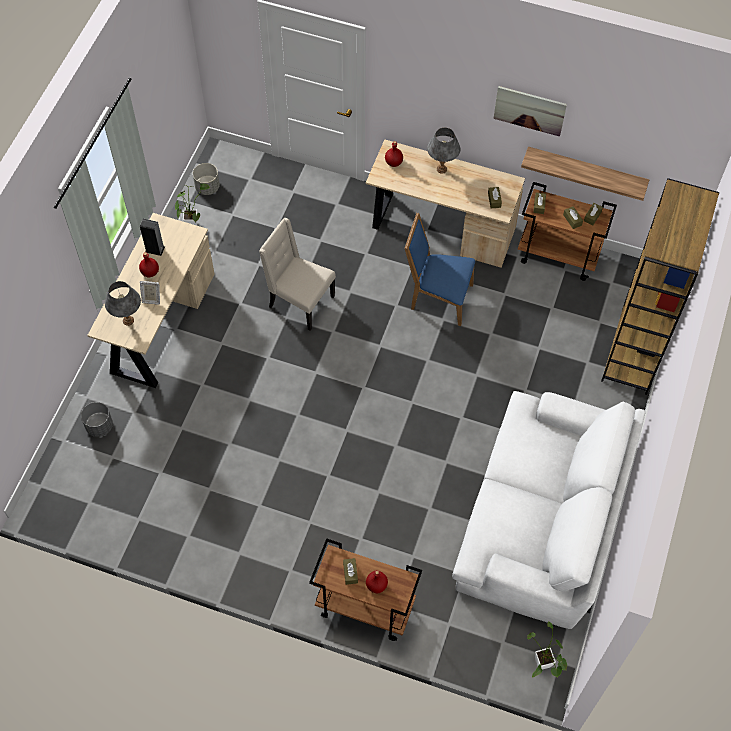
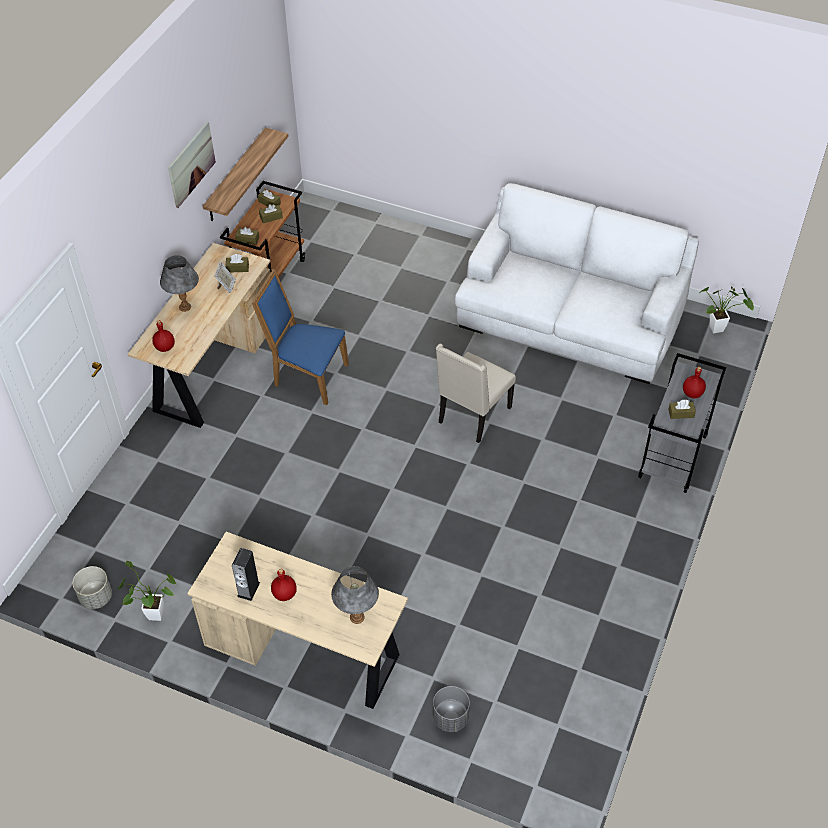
camera: 85 degrees left, 10 degrees down
picture frame [140,281,160,305] -> picture frame moved to [215,262,236,293]
beige chair [259,218,336,331] -> beige chair moved to [436,343,516,443]
brown cart [309,538,422,641] -> grey cart [638,353,726,493]
blue chair [404,213,475,326] -> blue chair turned 90 degrees clockwise [252,269,349,405]
brown bookcase [601,178,719,395] -> none

